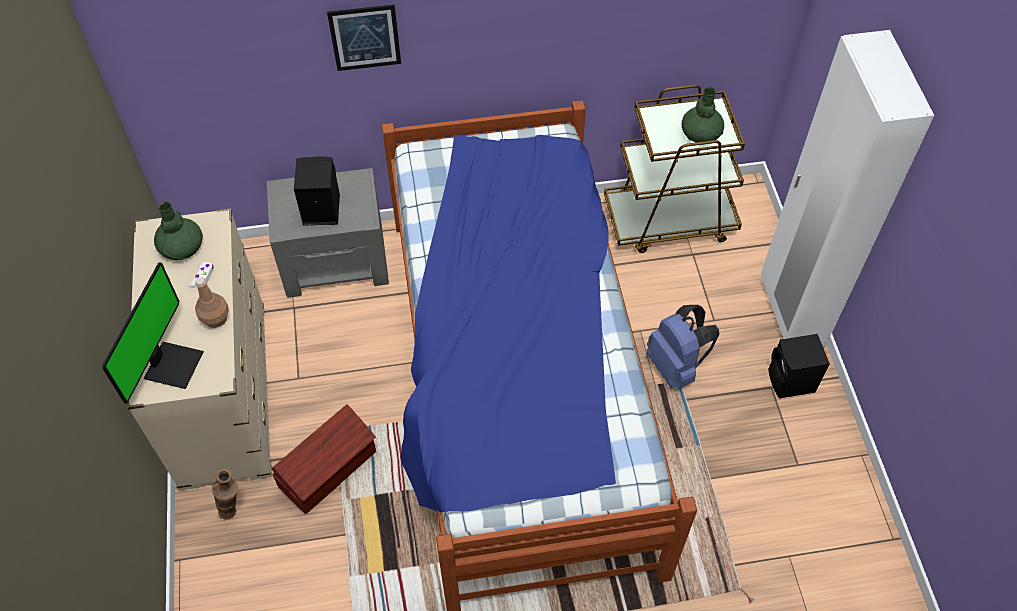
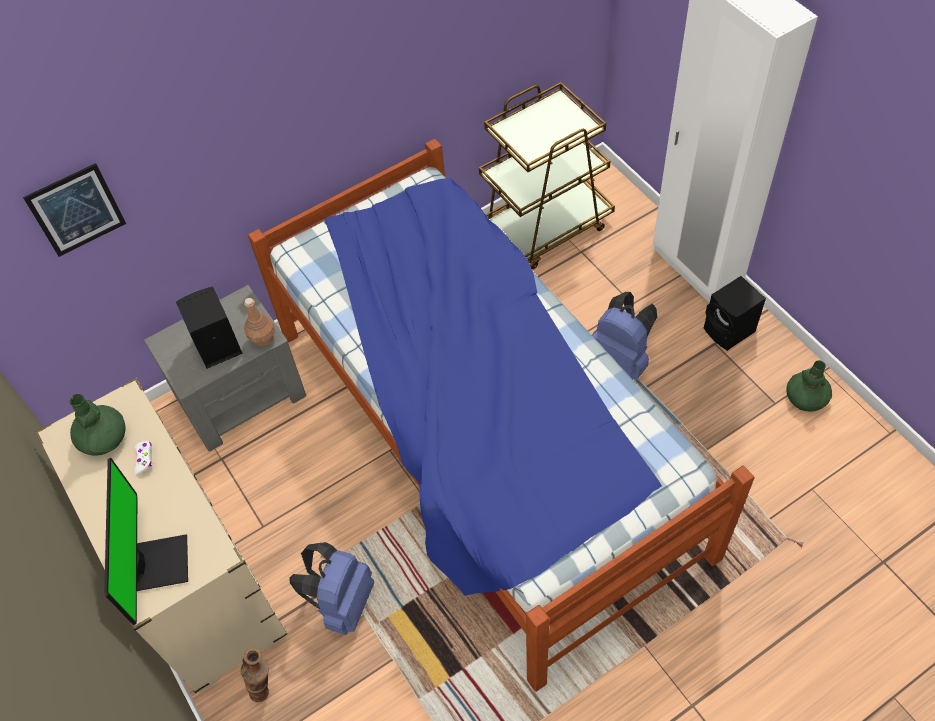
camera: 20 degrees left, 0 degrees up
brown bottle [195,277,229,328] -> brown bottle moved to [244,298,275,346]
brown storage box [272,404,376,514] -> blue backpack [290,542,374,635]
picture [327,4,401,71] -> picture moved to [23,163,126,257]
green vase [682,88,724,142] -> green vase moved to [786,360,832,411]

